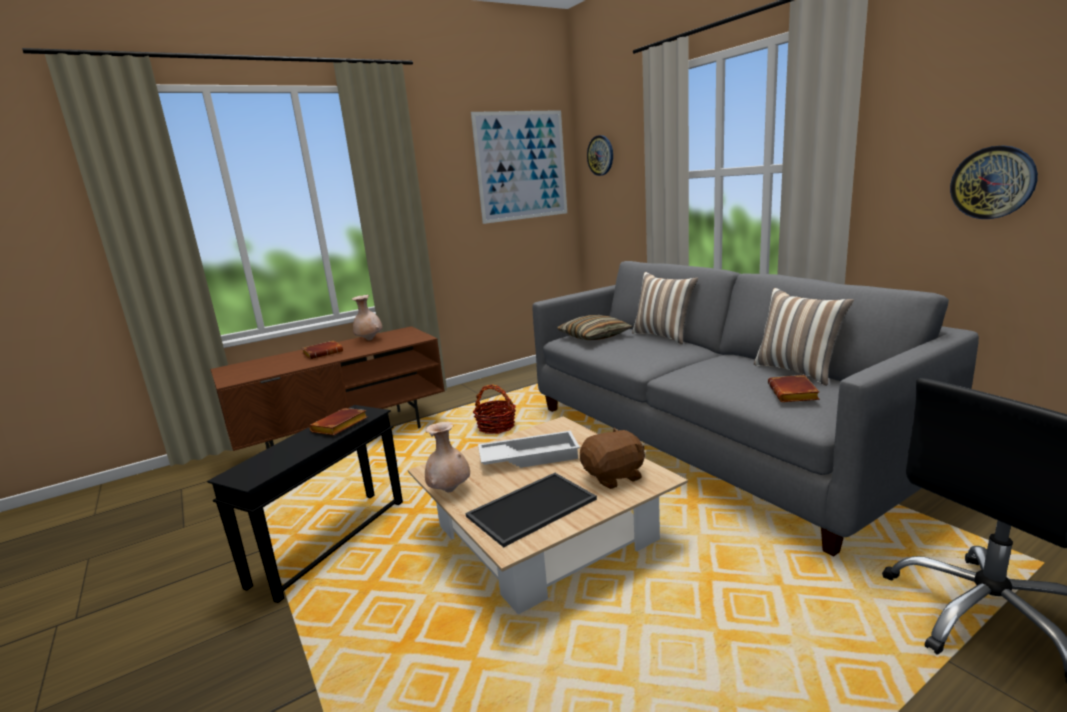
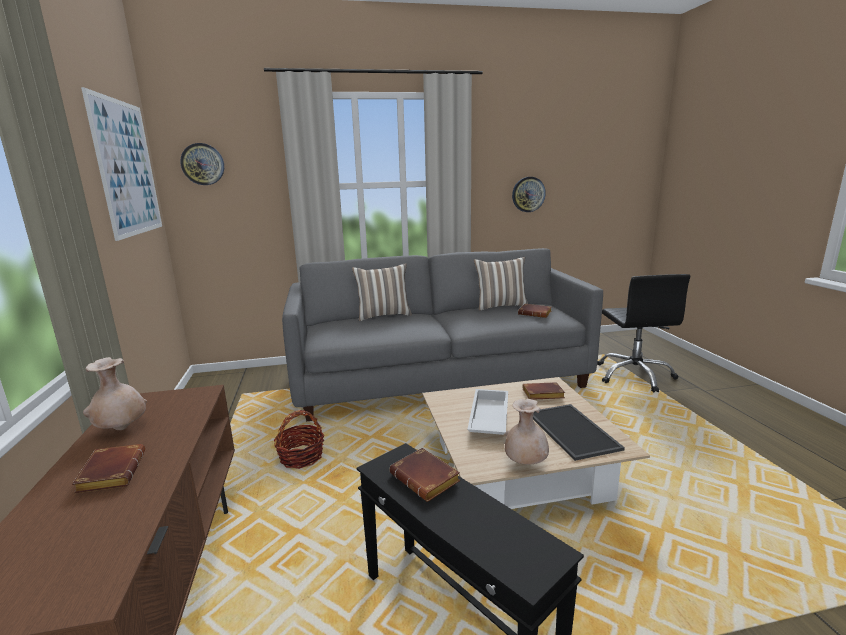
camera: 70 degrees left, 0 degrees up
pillow [557,315,633,340] -> none
brown plush toy [580,428,645,489] -> brown book [523,382,565,400]

